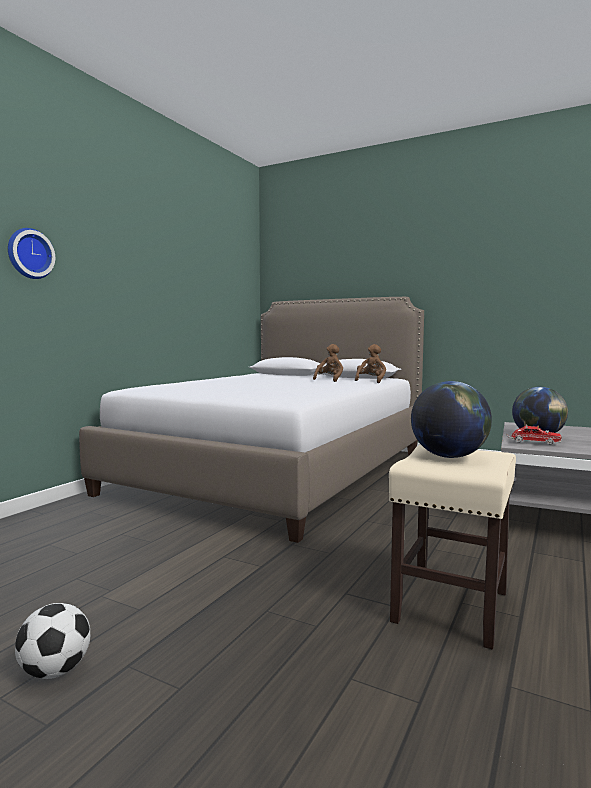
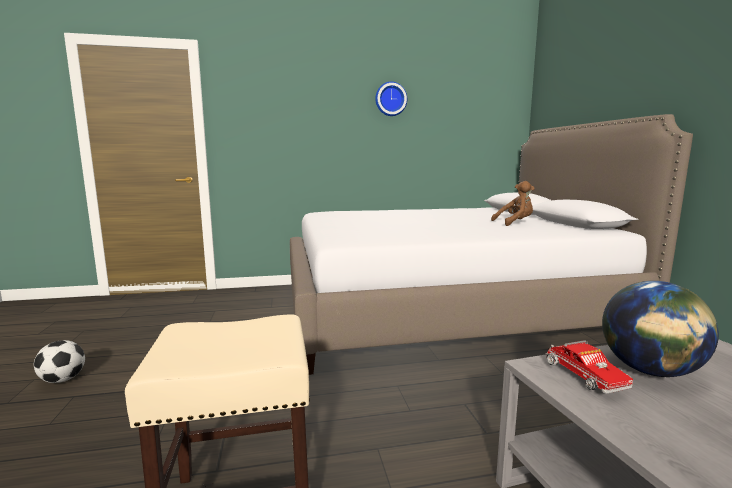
camera: 50 degrees right, 5 degrees up
wall clock [8,228,55,279] -> wall clock moved to [375,82,407,116]
brown plush toy [355,344,386,383] -> none
globe [411,381,492,458] -> none

